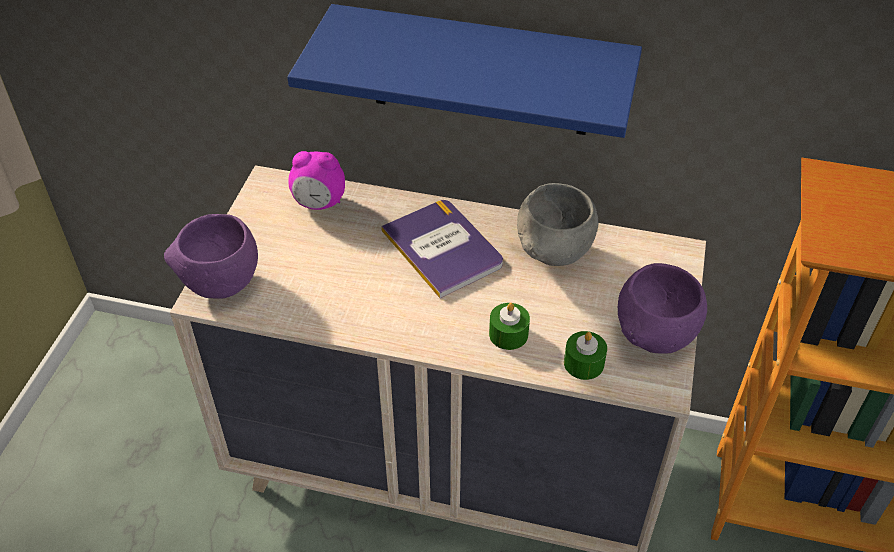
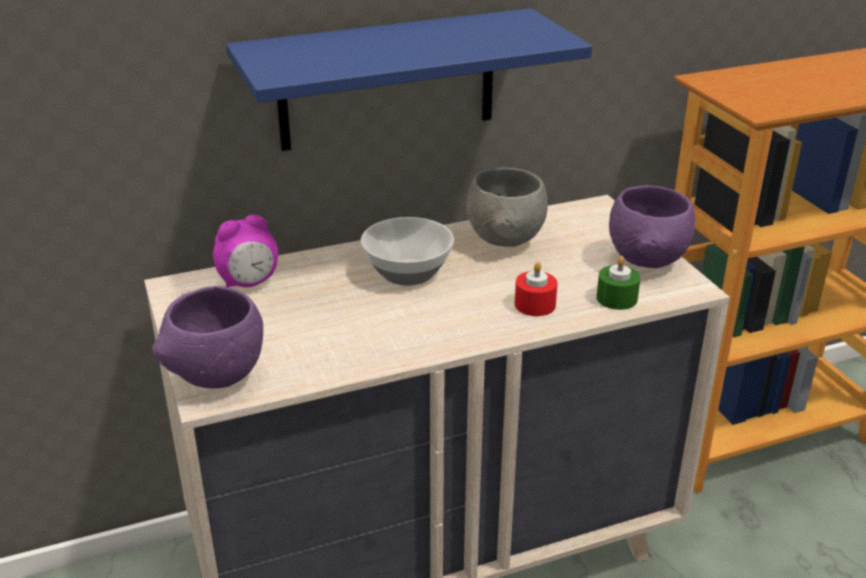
camera: 35 degrees left, 15 degrees down
book [381,200,503,298] -> bowl [361,217,454,285]
green candle [489,303,530,350] -> red candle [515,262,558,316]

